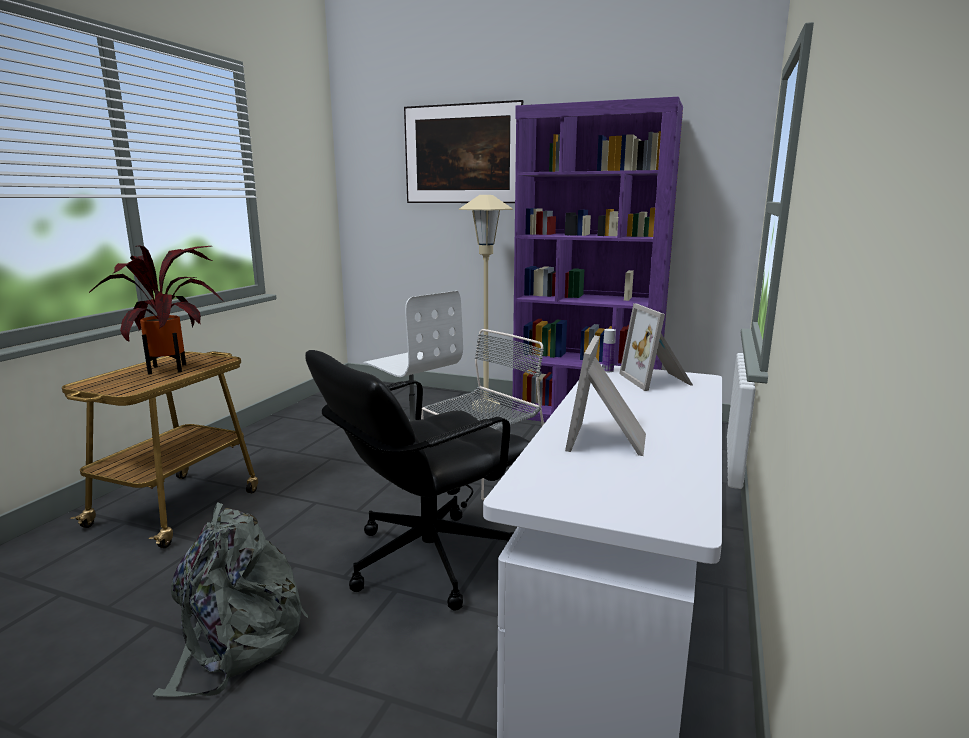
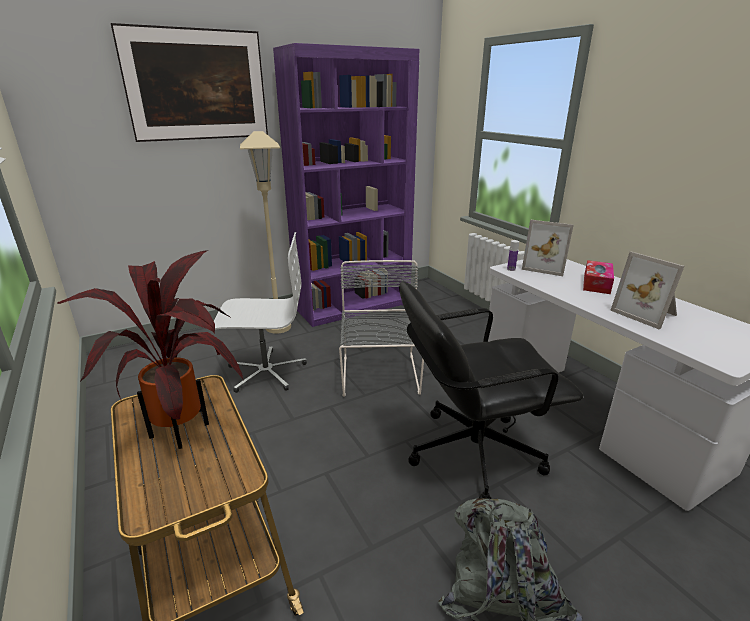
camera: 50 degrees left, 10 degrees up
black office chair [305,350,530,611] -> black office chair turned 75 degrees clockwise [399,281,583,499]
none -> tissue box [583,260,614,294]

